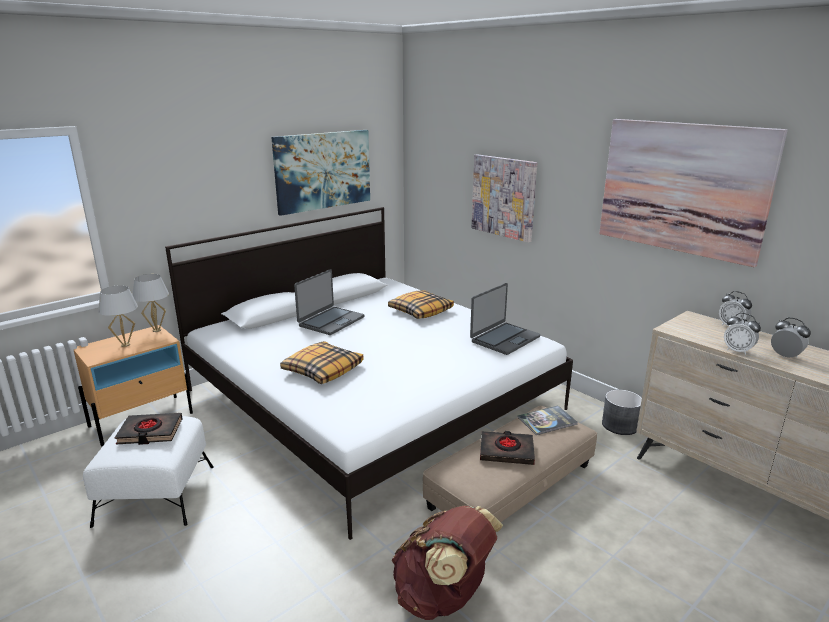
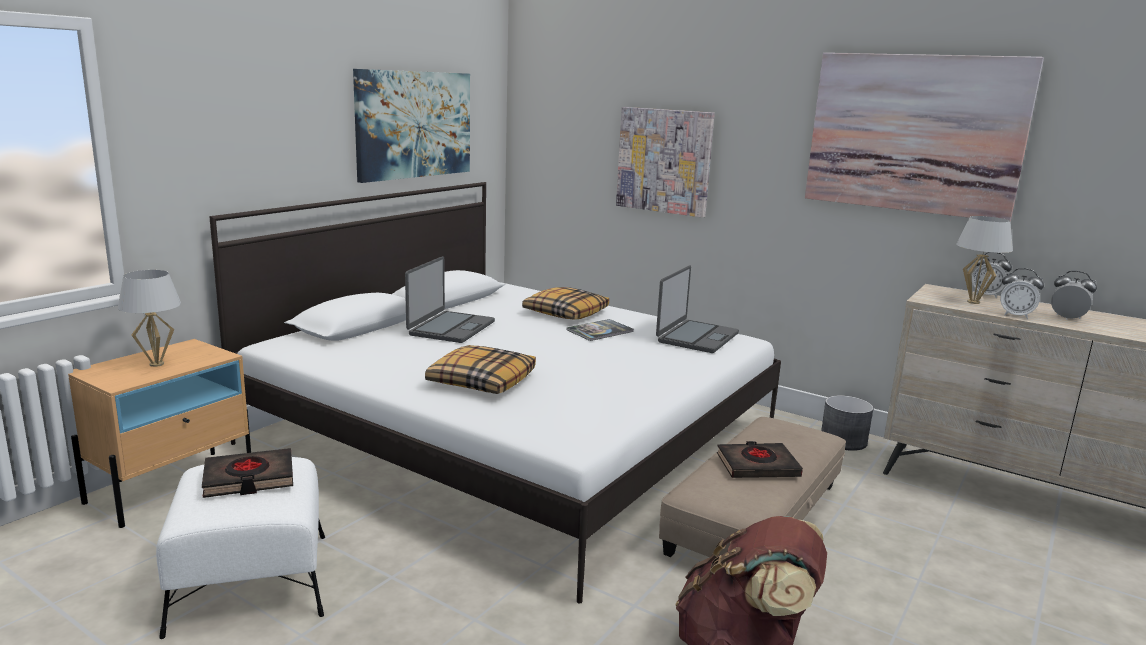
camera: 15 degrees left, 5 degrees down
white table lamp [133,274,169,332] -> white table lamp moved to [956,216,1013,304]
book [518,405,578,435] -> book moved to [566,319,634,341]

